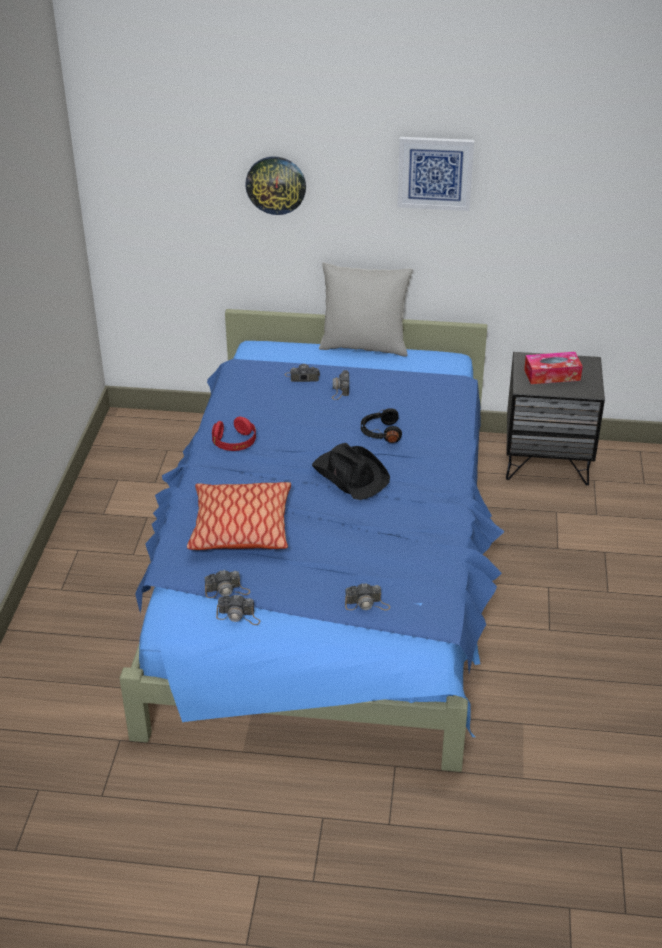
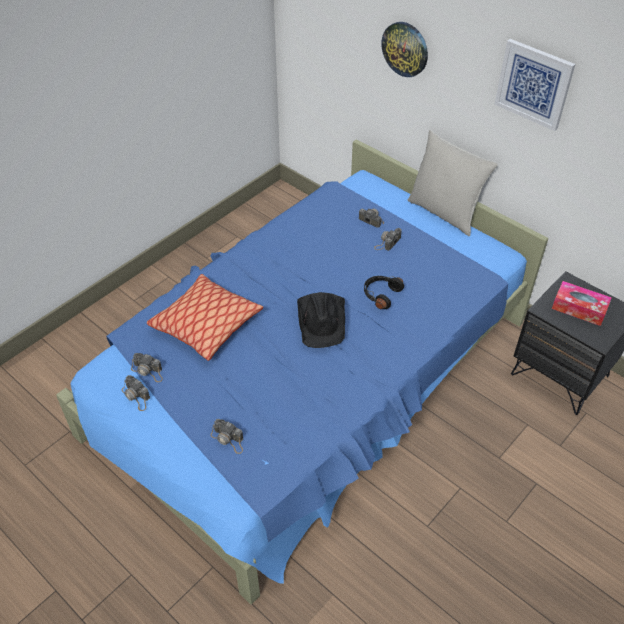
camera: 35 degrees right, 10 degrees up
red headphones [212,417,256,451] -> none

